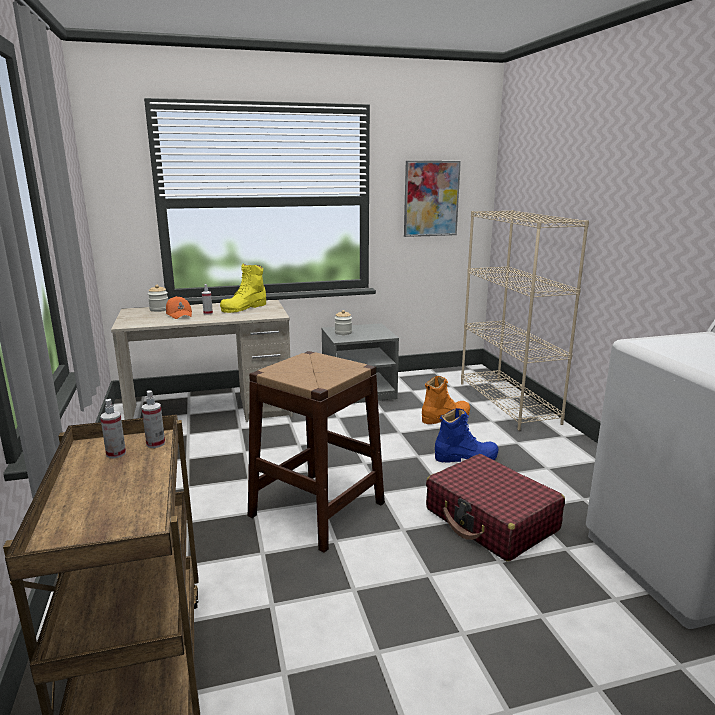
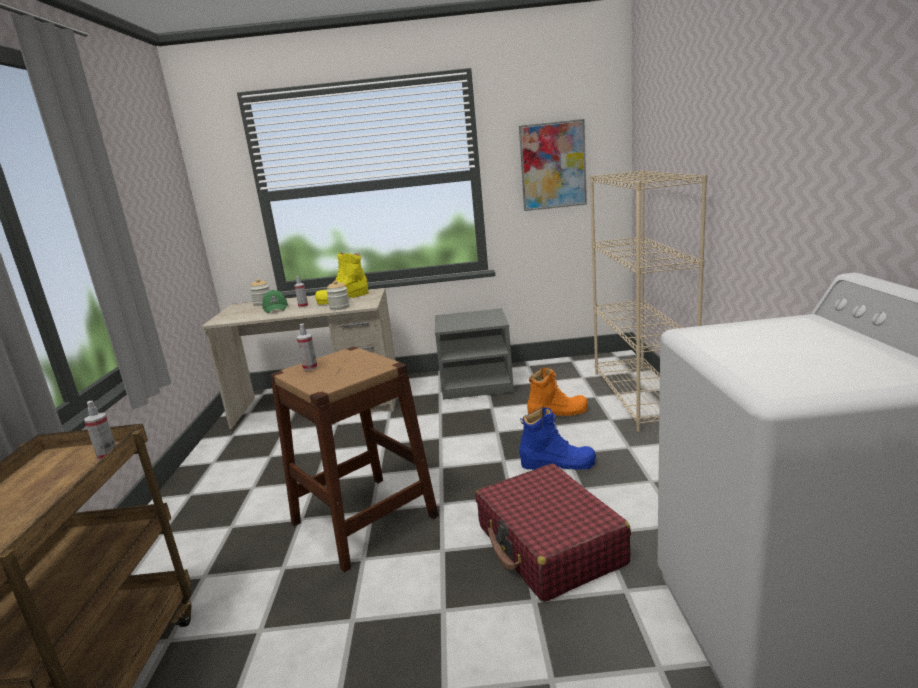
camera: 15 degrees right, 0 degrees up
spray bottle [100,399,126,458] -> spray bottle moved to [297,323,318,370]
orange cap [166,296,192,319] -> green cap [262,290,288,313]
jar [335,310,352,335] -> jar moved to [326,280,350,310]

